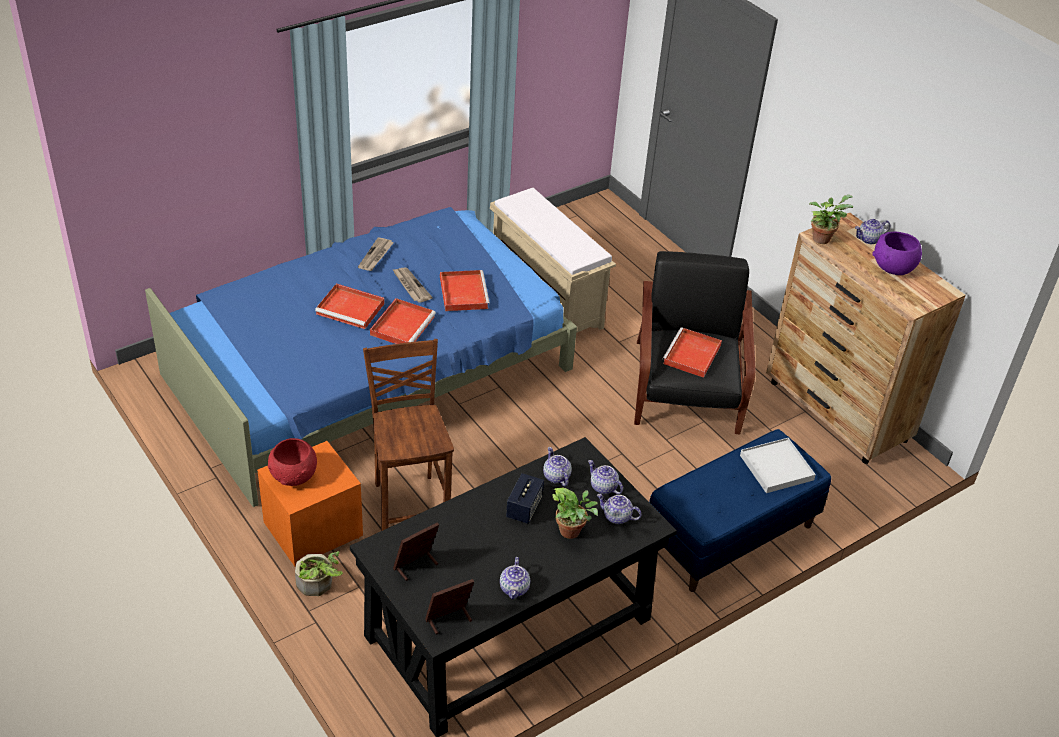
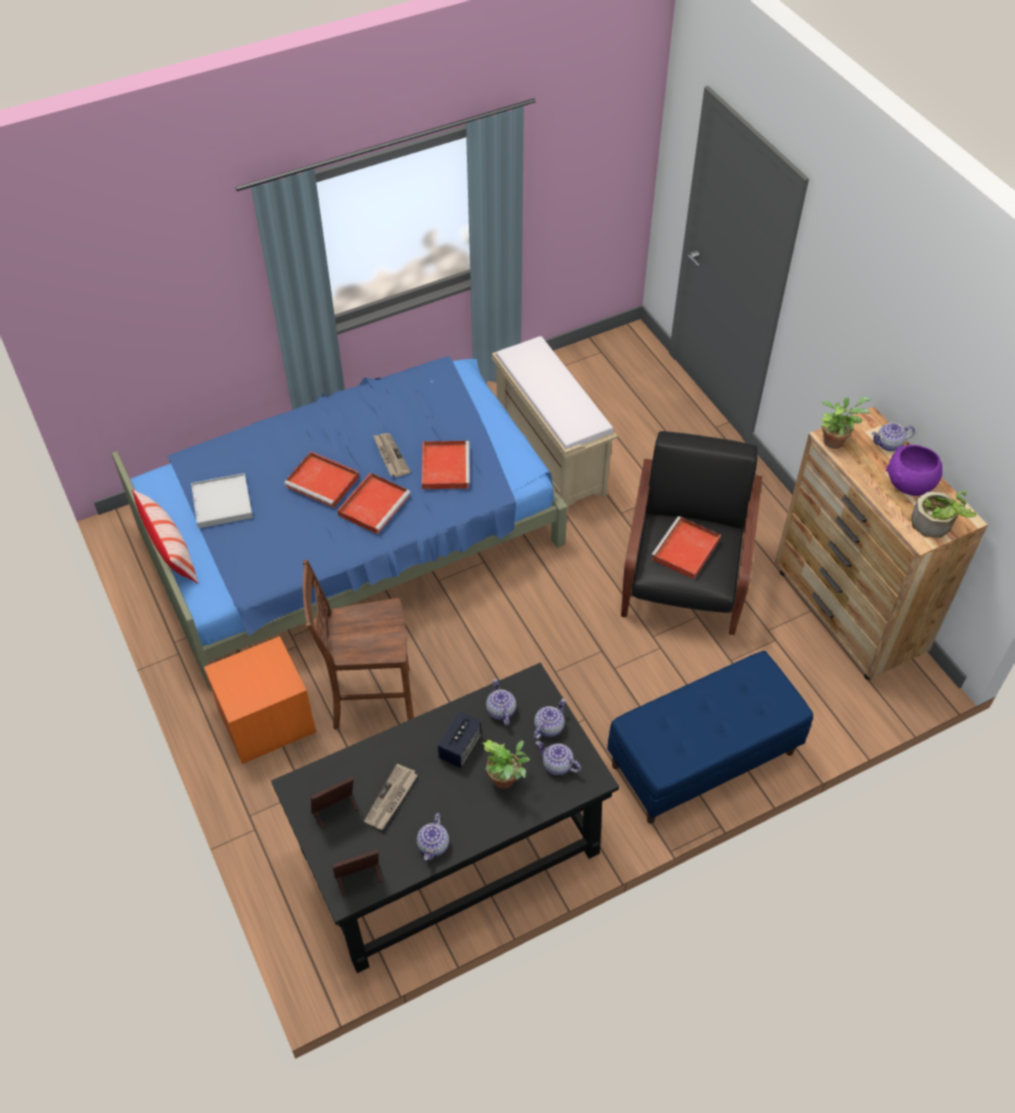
camera: 10 degrees right, 10 degrees up
red bowl [268,438,317,486] -> none
potted plant [295,551,343,596] -> potted plant moved to [911,491,977,538]
newspaper [358,237,393,271] -> newspaper moved to [364,764,418,830]
brown chair [363,339,454,531] -> brown chair turned 90 degrees counterclockwise [303,560,414,730]
teapot [588,460,623,494] -> teapot turned 75 degrees clockwise [533,699,566,740]
white tray [740,438,816,493] -> white tray moved to [191,473,253,528]
none -> pillow [132,489,198,583]

